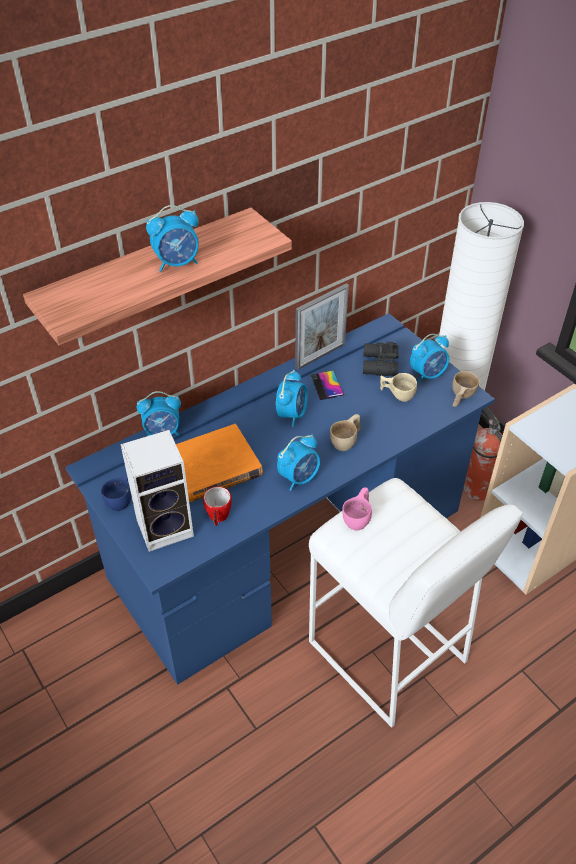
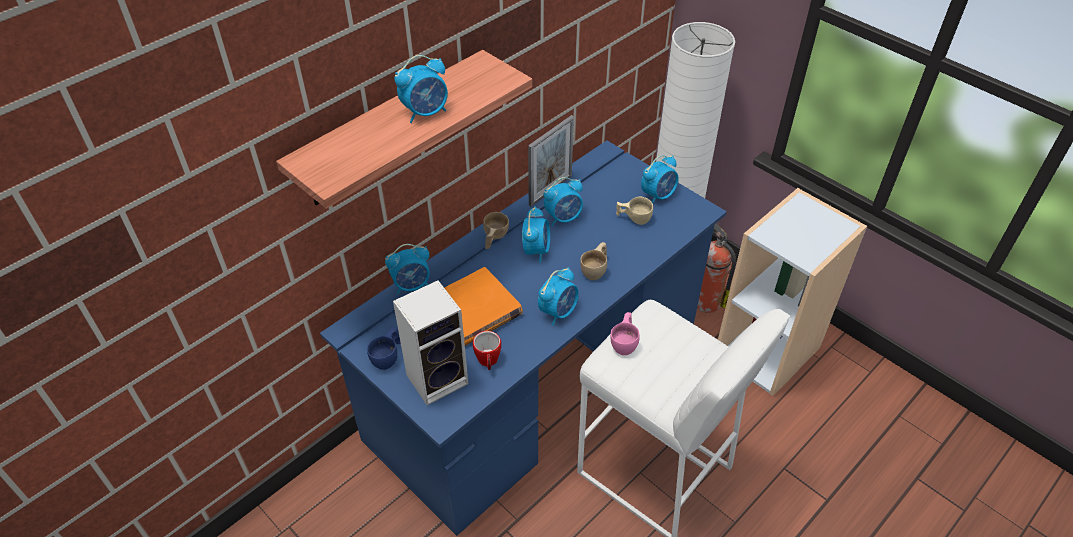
camera: 10 degrees left, 0 degrees up
phone [310,370,344,400] -> alarm clock [544,177,583,227]
black binoculars [363,342,399,376] -> none
beige cup [452,371,480,407] -> beige cup moved to [483,212,509,249]

